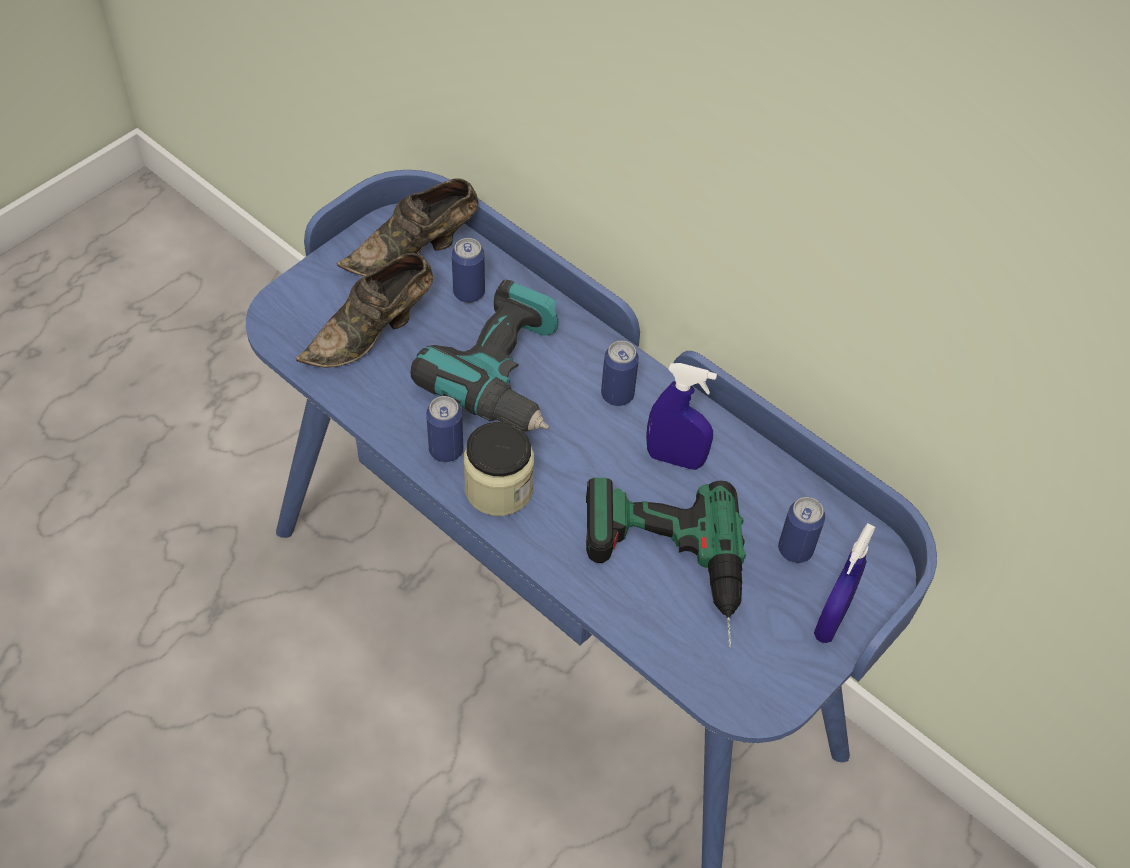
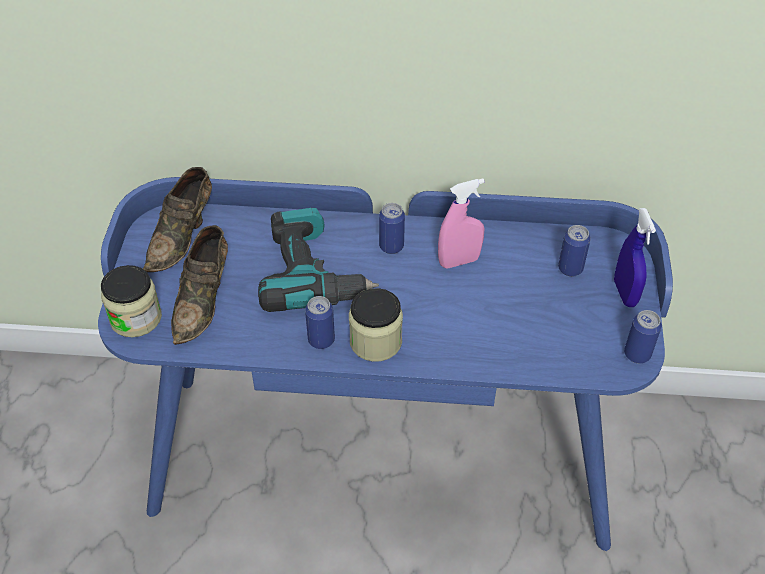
camera: 35 degrees left, 5 degrees down
can [452,238,485,303] -> can moved to [624,310,662,363]
power drill [586,478,746,647] -> none
blue spray bottle [646,363,717,470] -> pink spray bottle [438,178,484,268]
none -> jar [101,265,162,337]

